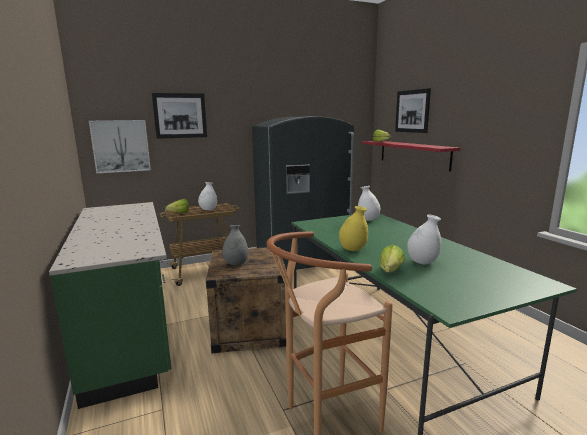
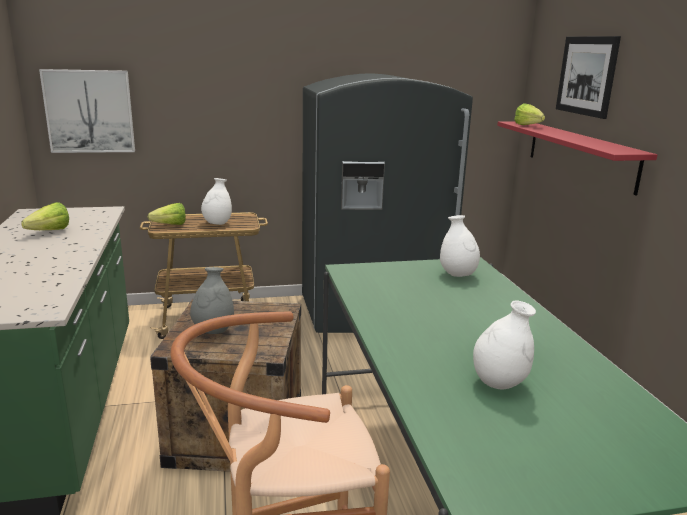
camera: 10 degrees right, 5 degrees up
picture [152,93,207,139] -> none
yellow vase [339,206,368,251] -> none
lettuce [380,245,405,273] -> lettuce moved to [21,202,69,230]

